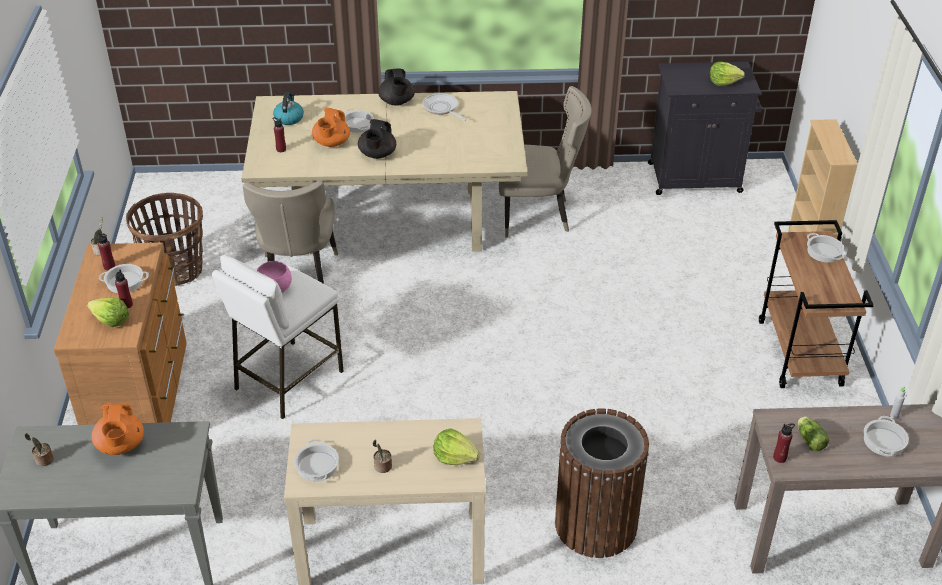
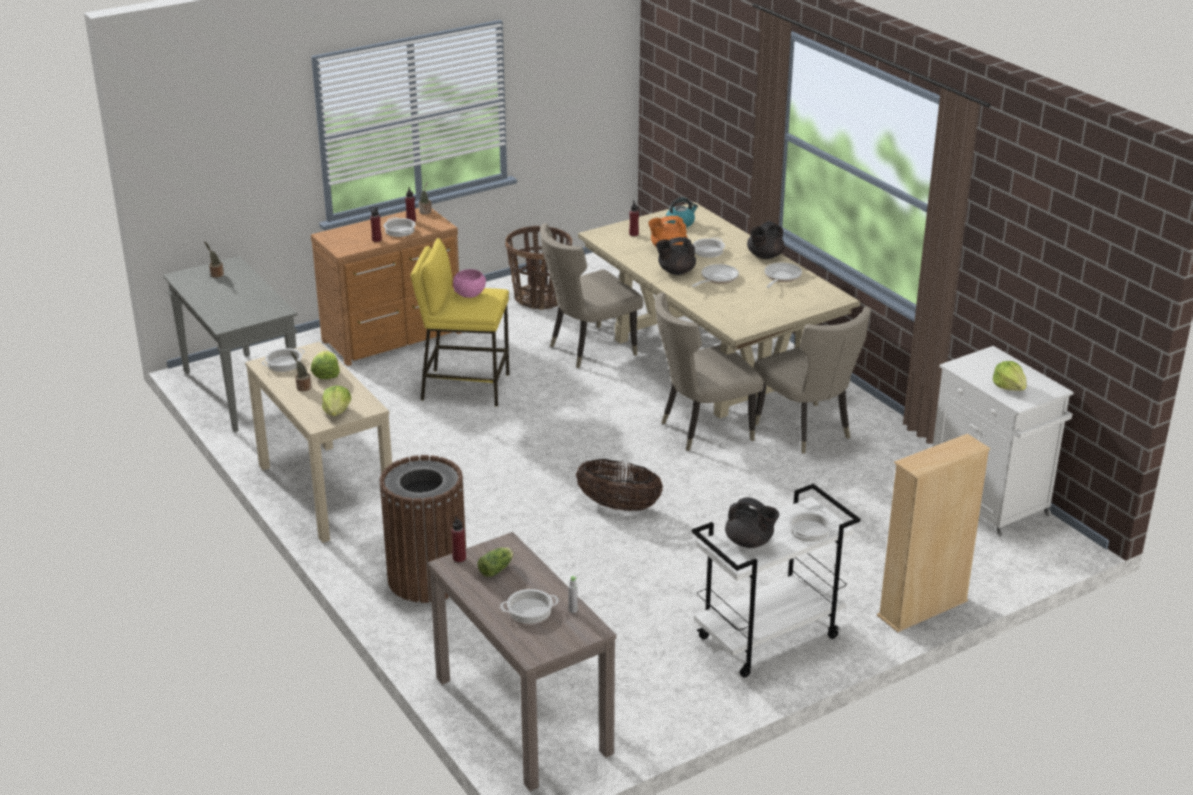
camera: 60 degrees right, 10 degrees down
lettuce [87,298,129,327] -> lettuce moved to [311,350,340,379]
orange teapot [91,403,144,455] -> none
white stool [212,255,344,419] -> yellow stool [410,238,509,407]
black cabinet [648,62,762,195] -> white cabinet [933,346,1074,537]
brown cart [759,220,874,388] -> white cart [692,484,861,678]
none -> basket [576,459,663,511]
none -> beige chair [655,293,764,451]
none -> frying pan [692,264,739,287]
none -> black teapot [725,497,780,548]

